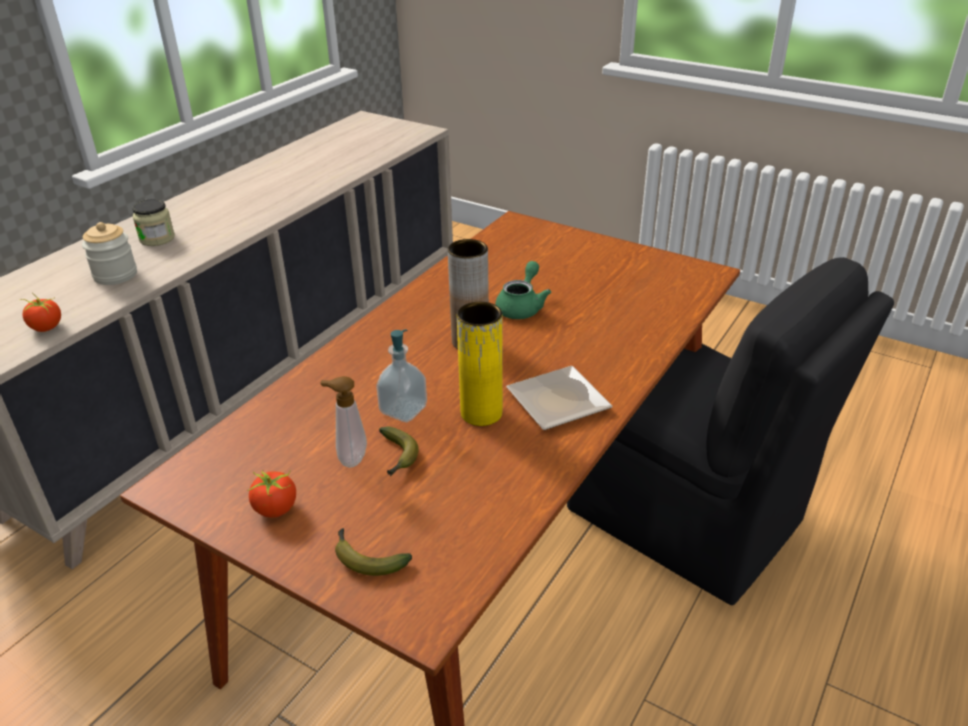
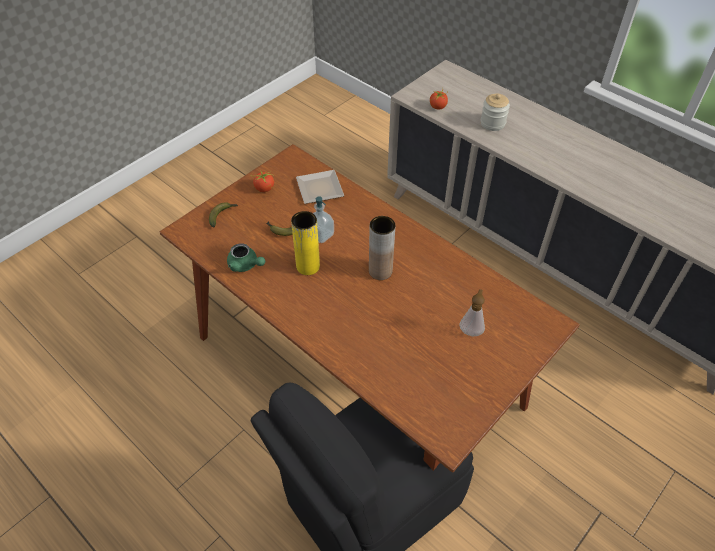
camera: 100 degrees right, 15 degrees up
jar [132,199,175,246] -> none
soap dispenser [320,376,367,468] -> soap dispenser moved to [459,289,485,336]
green teapot [495,261,551,319] -> green teapot moved to [227,243,265,272]
plate [506,366,613,430] -> plate moved to [296,170,344,204]

